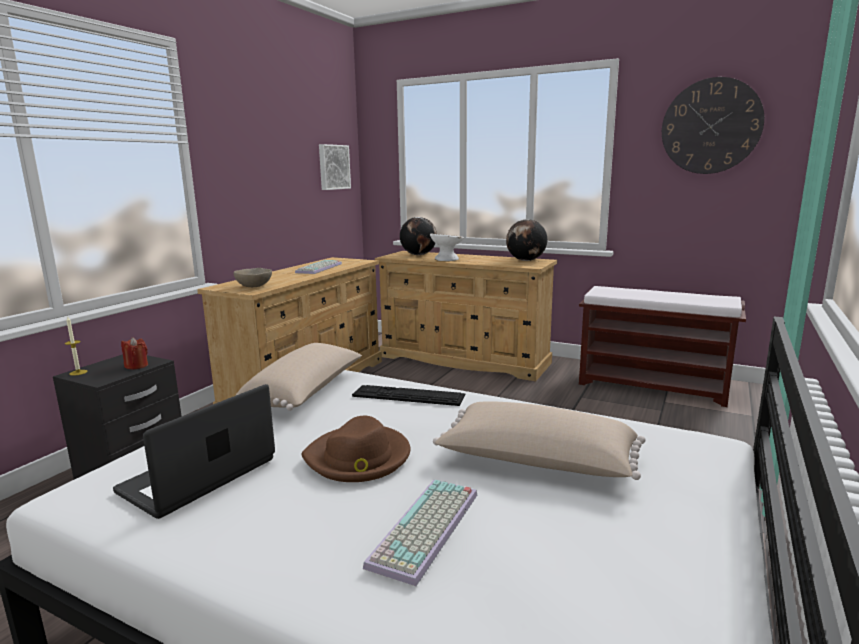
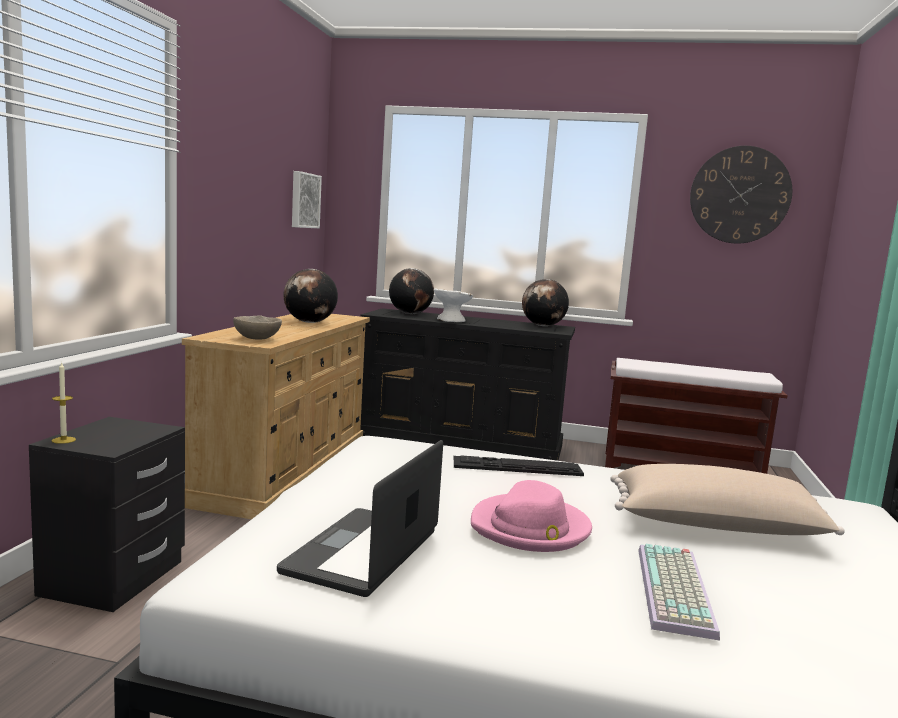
camera: 15 degrees left, 5 degrees down
red candle [121,337,148,369] -> none
beige pillow [236,343,362,411] -> none
keyboard [295,260,342,274] -> globe [283,269,338,323]
brown hat [302,416,411,482] -> pink hat [471,480,592,552]
beige dresser [375,251,557,381] -> black dresser [360,308,575,461]

